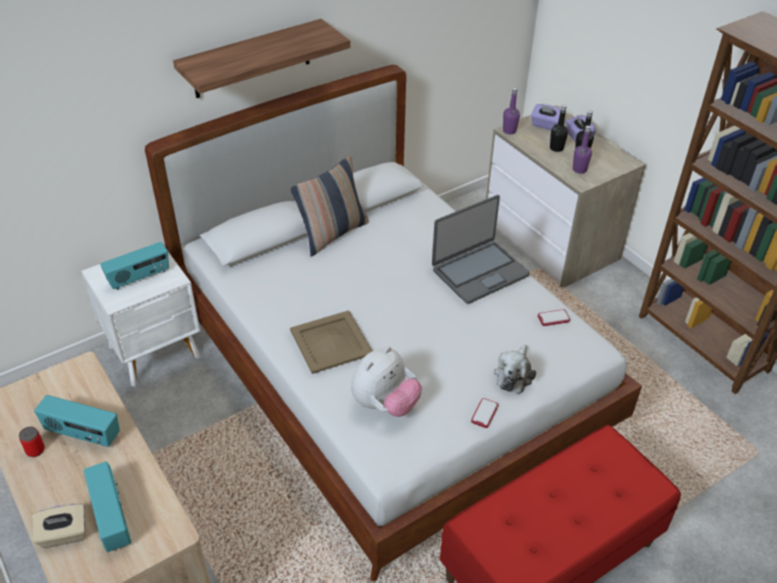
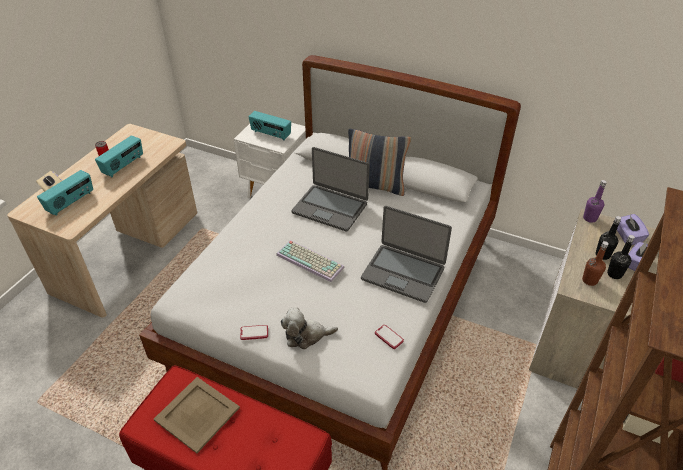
camera: 60 degrees right, 0 degrees up
radio [34,395,120,447] -> radio turned 135 degrees counterclockwise [95,135,143,177]
shelf [173,19,350,98] -> none
beige tray [290,310,372,374] -> beige tray moved to [154,377,240,453]
plush toy [351,346,422,417] -> none
purple bottle [573,125,592,174] -> brown bottle [582,241,609,286]
none -> keyboard [276,240,345,282]
none -> laptop [292,147,370,232]

